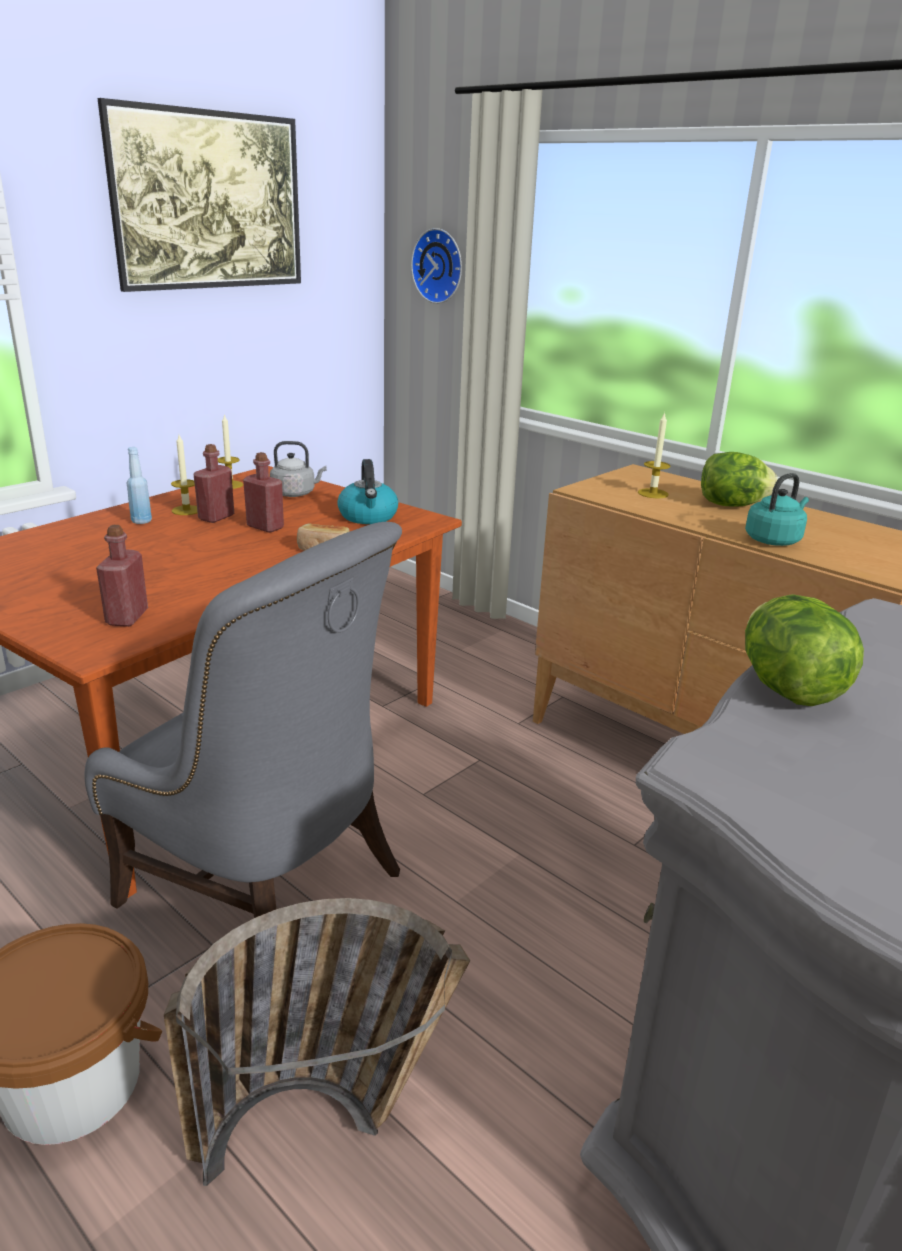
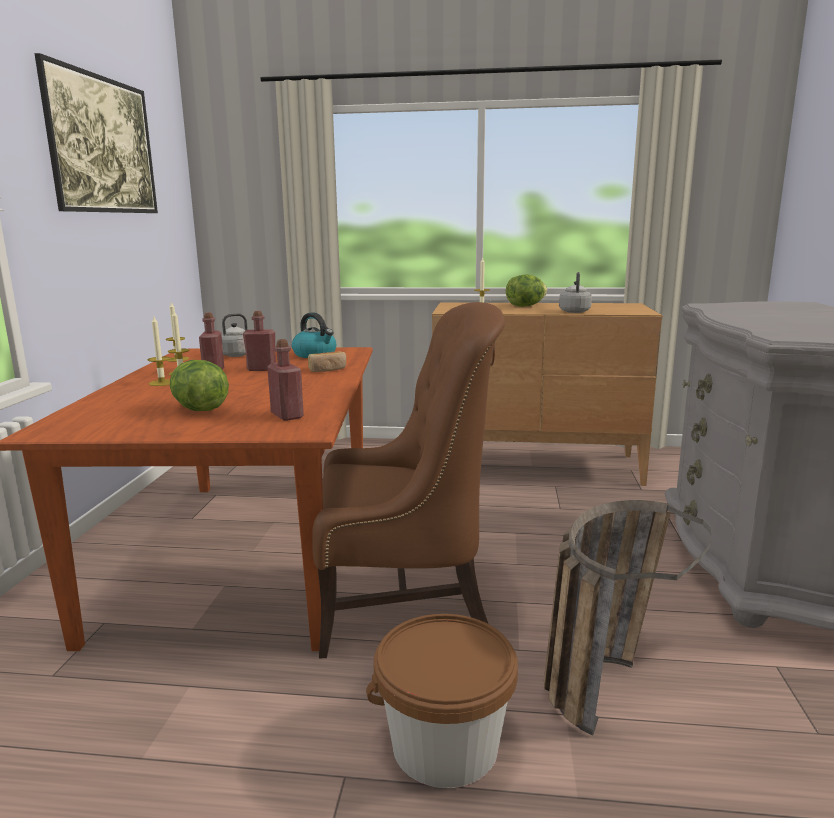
camera: 35 degrees left, 10 degrees down
grey chair [85,522,402,918] -> brown chair [312,302,505,658]
blue bottle [127,447,152,524] -> candle [147,316,171,386]
wall clock [411,228,462,304] -> none
turquoise kettle [745,473,809,546] -> grey kettle [559,272,592,313]
lettuce [745,594,864,706] -> lettuce moved to [170,360,229,411]

